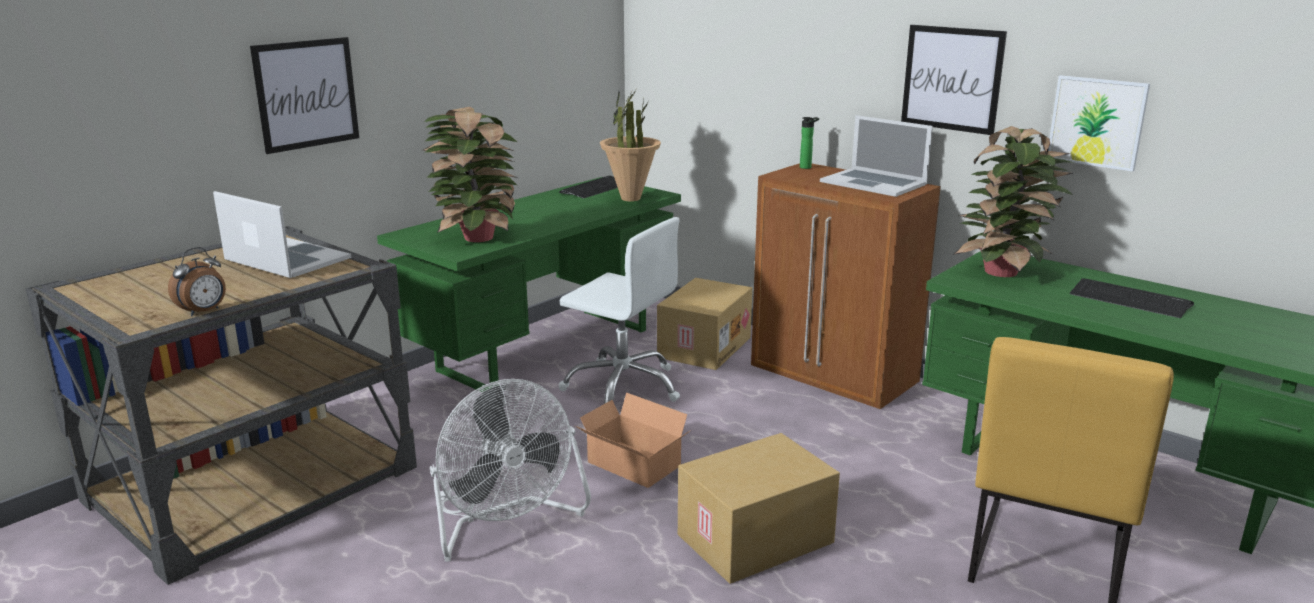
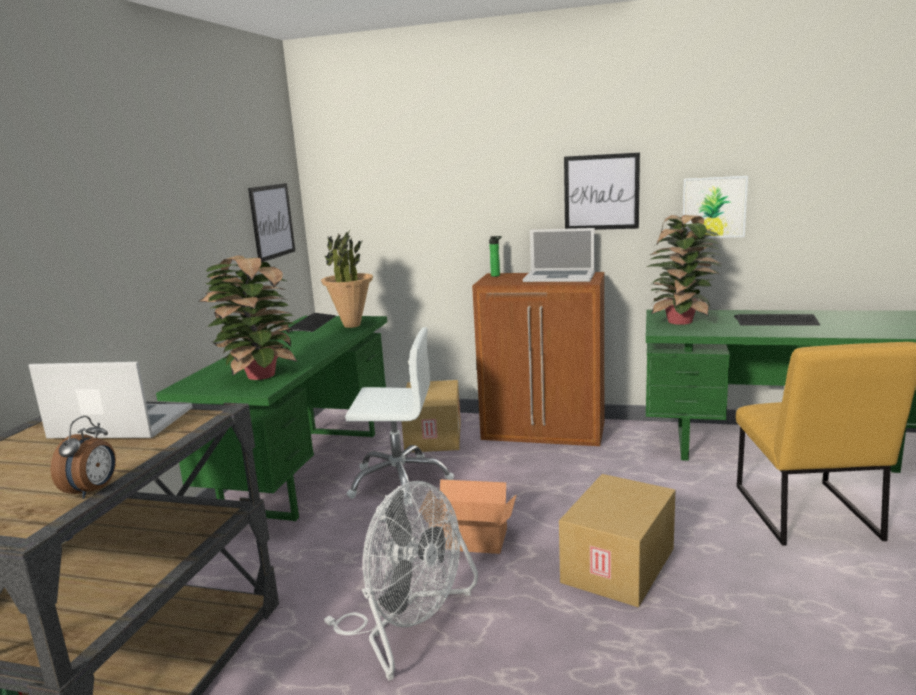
camera: 25 degrees left, 5 degrees down
picture [250,37,359,154] -> picture moved to [248,183,295,262]

